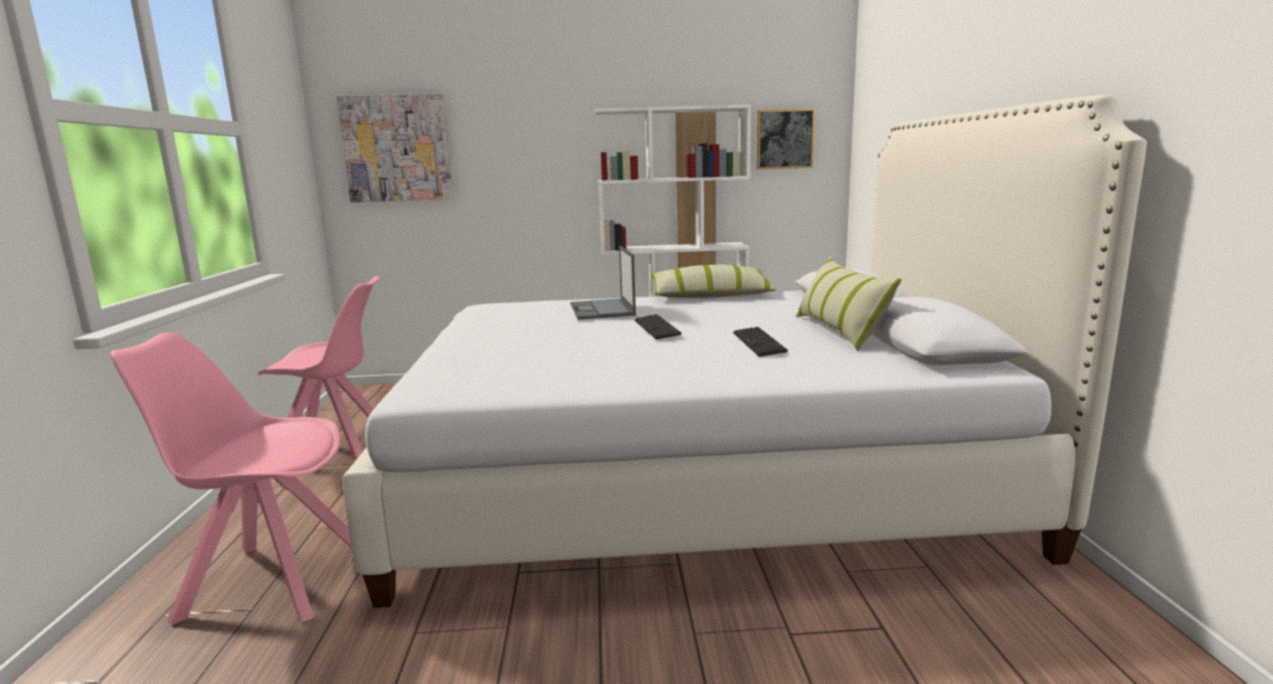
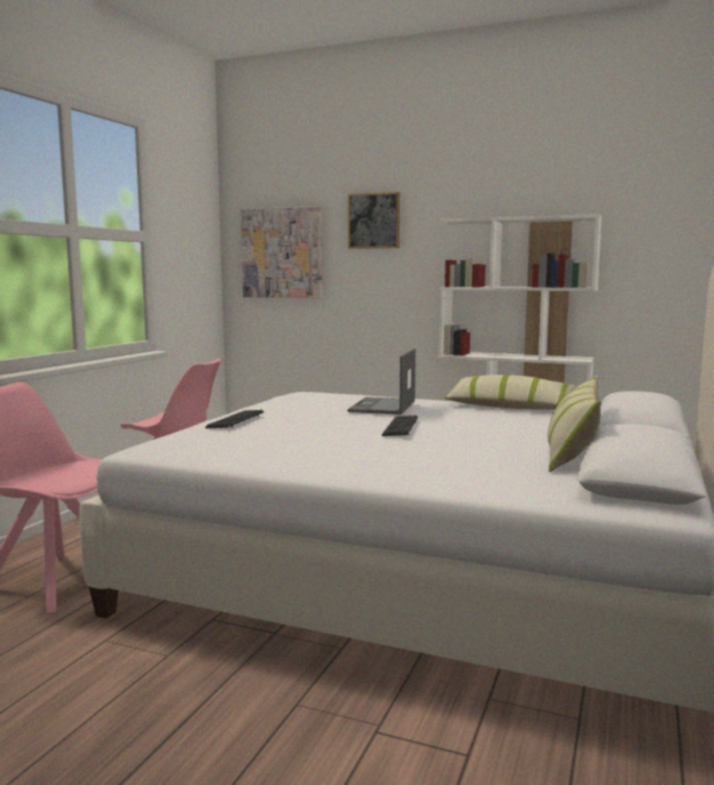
camera: 25 degrees right, 5 degrees down
keyboard [733,327,788,357] -> keyboard moved to [205,410,264,428]
picture [757,109,815,169] -> picture moved to [348,192,400,249]

